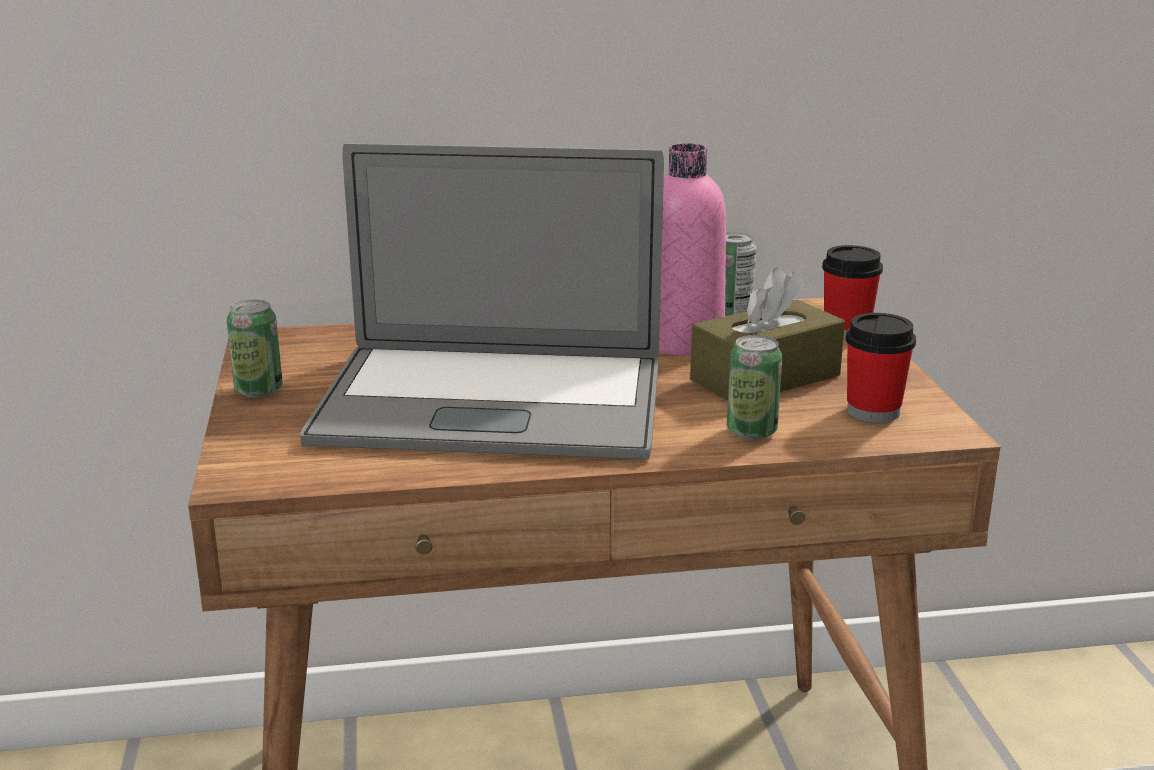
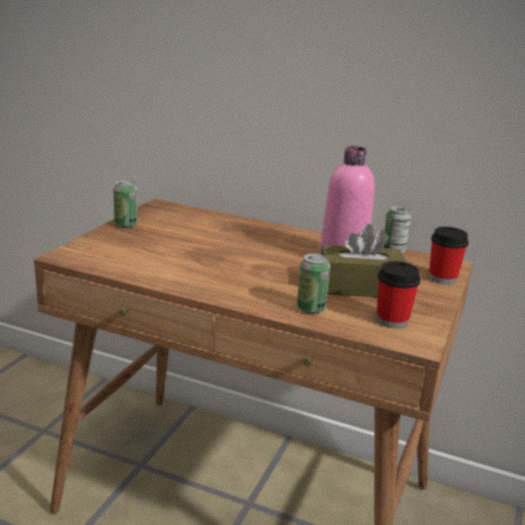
camera: 30 degrees right, 0 degrees up
laptop [300,143,664,460] -> none

